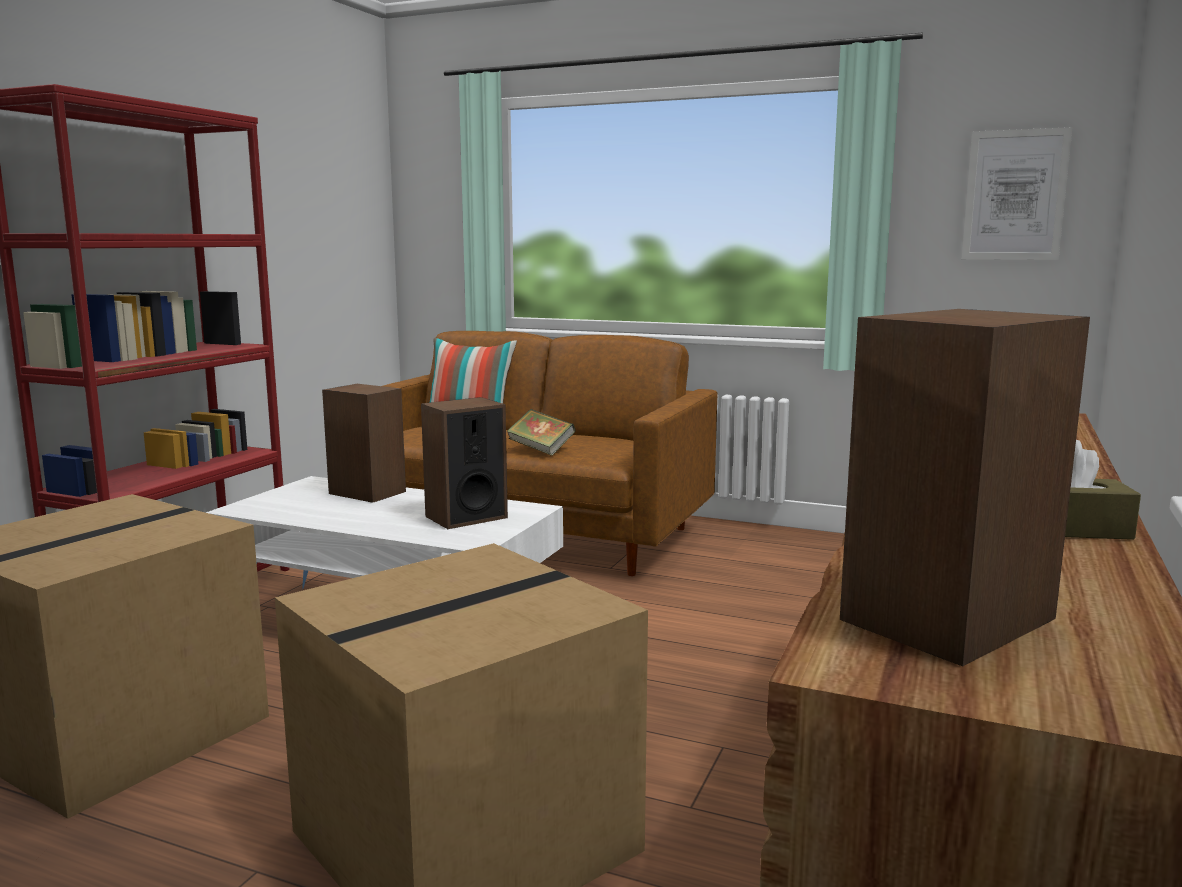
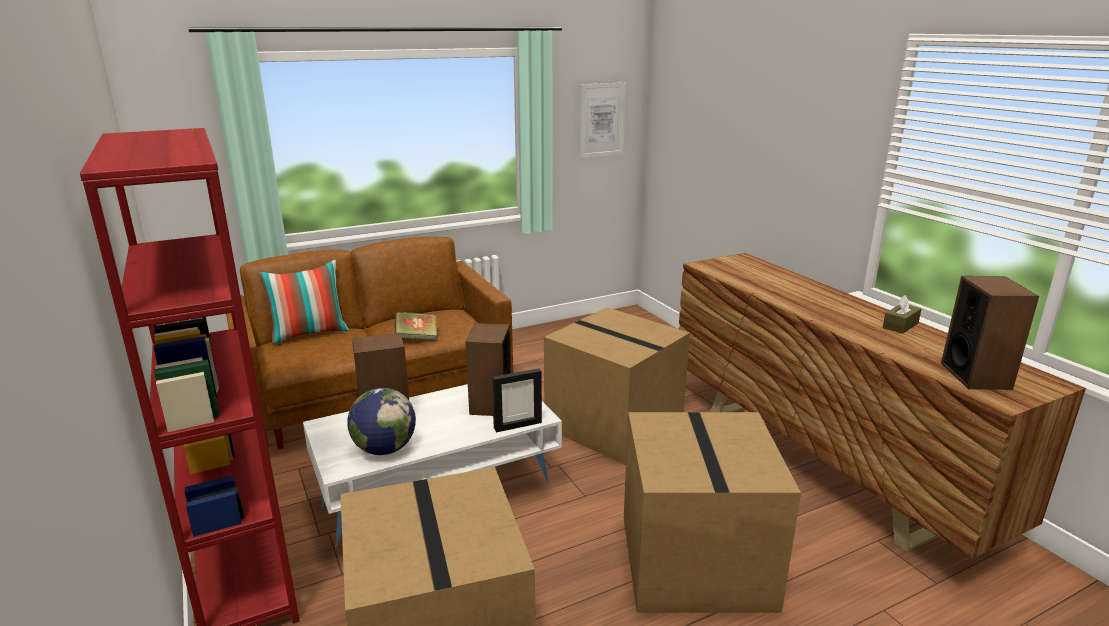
camera: 50 degrees left, 10 degrees up
none -> globe [347,388,416,455]
none -> picture frame [493,368,542,433]
none -> cardboard box [544,307,690,465]

